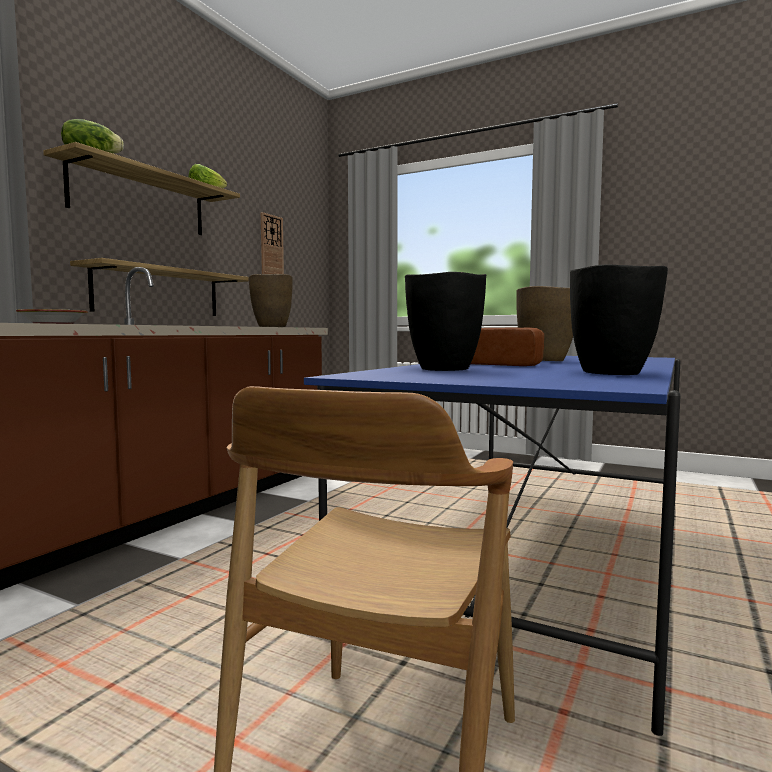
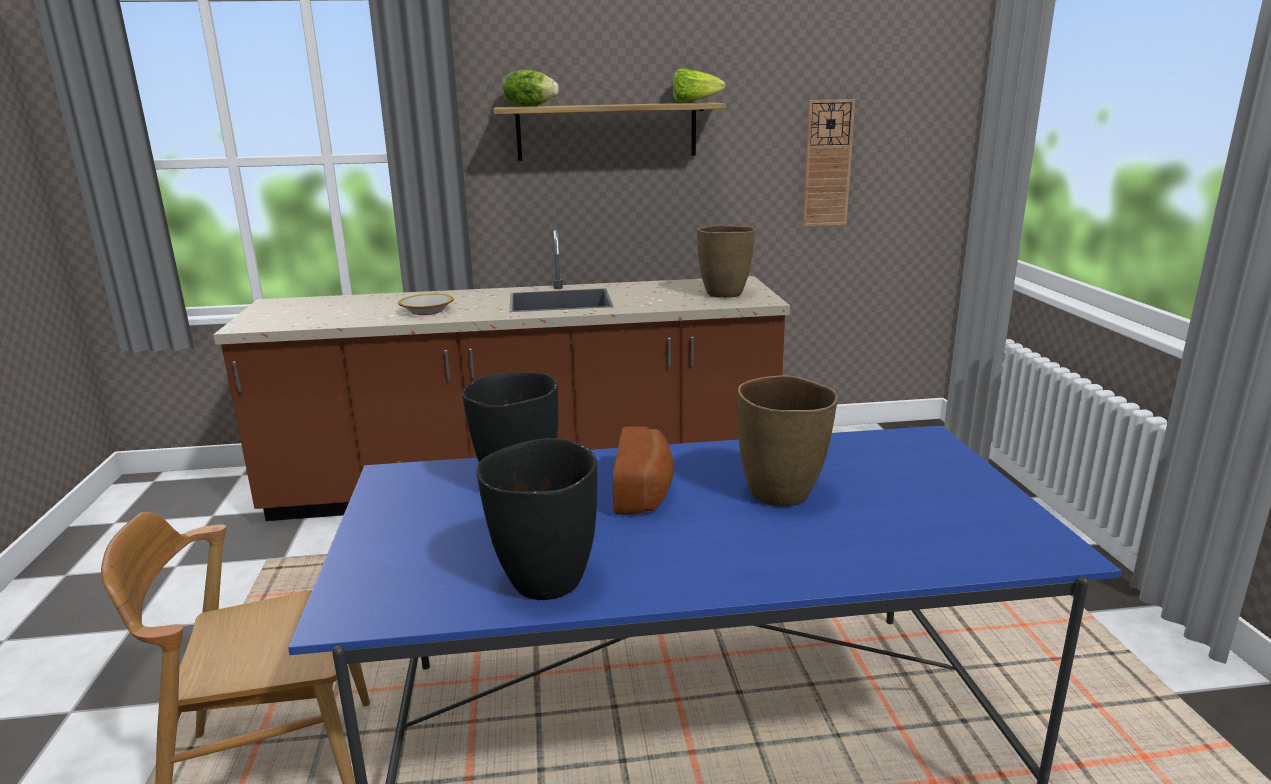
camera: 55 degrees right, 15 degrees up
shelf [70,258,249,316] -> none

